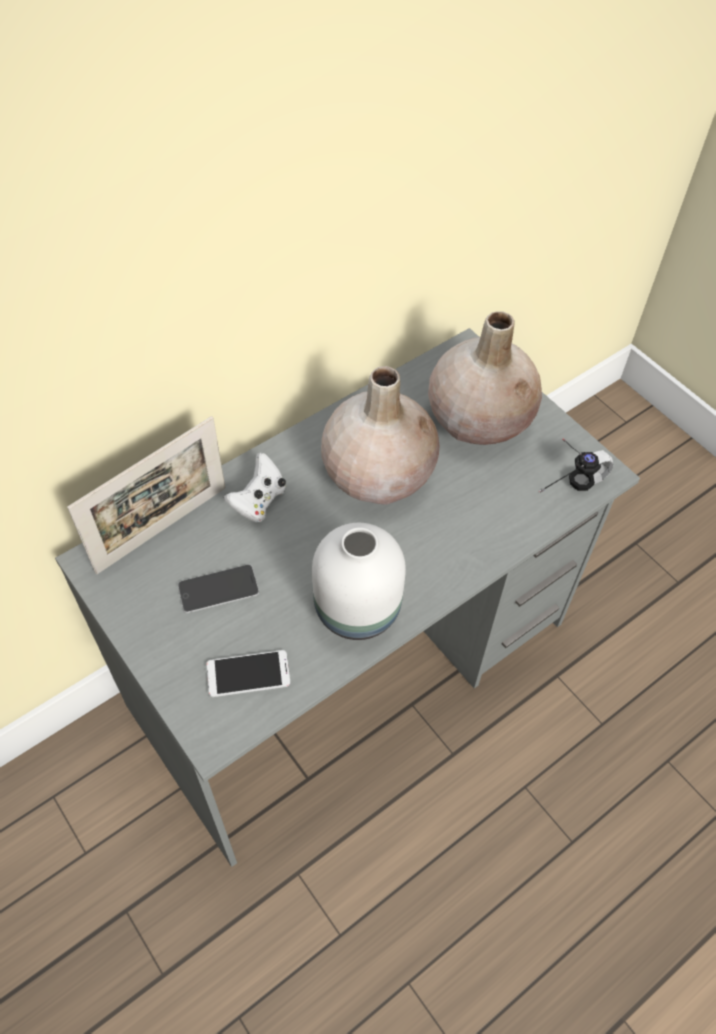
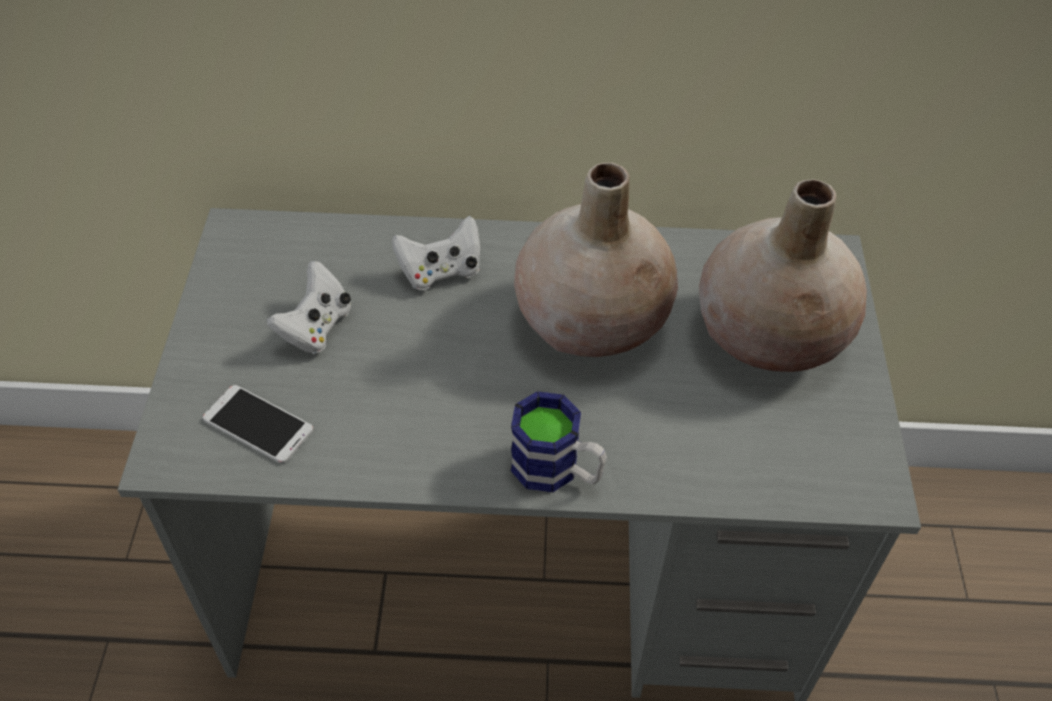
camera: 40 degrees right, 5 degrees down
picture frame [67,416,225,574] -> none
phone [178,565,259,613] -> white game controller [266,261,351,354]
white vase [312,523,406,640] -> none
headphones [539,438,613,493] -> none
none -> mug [511,391,607,492]

